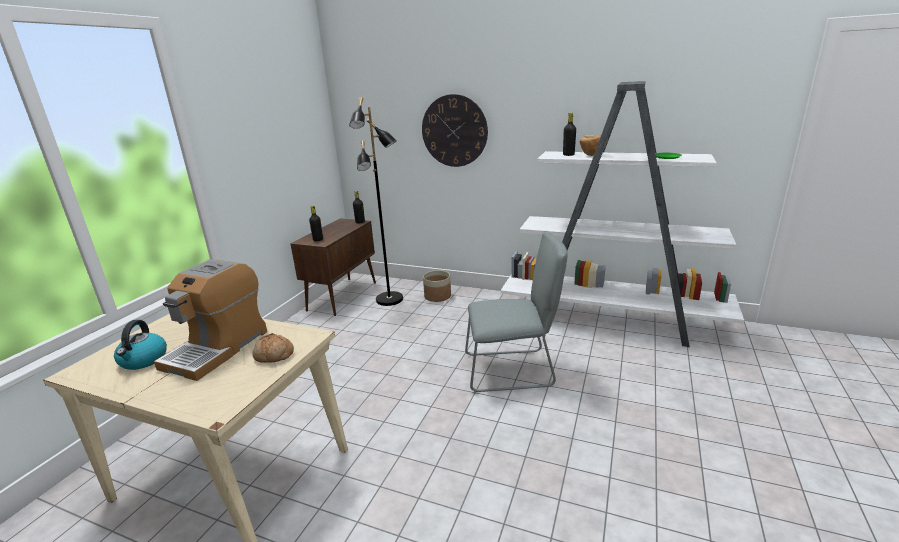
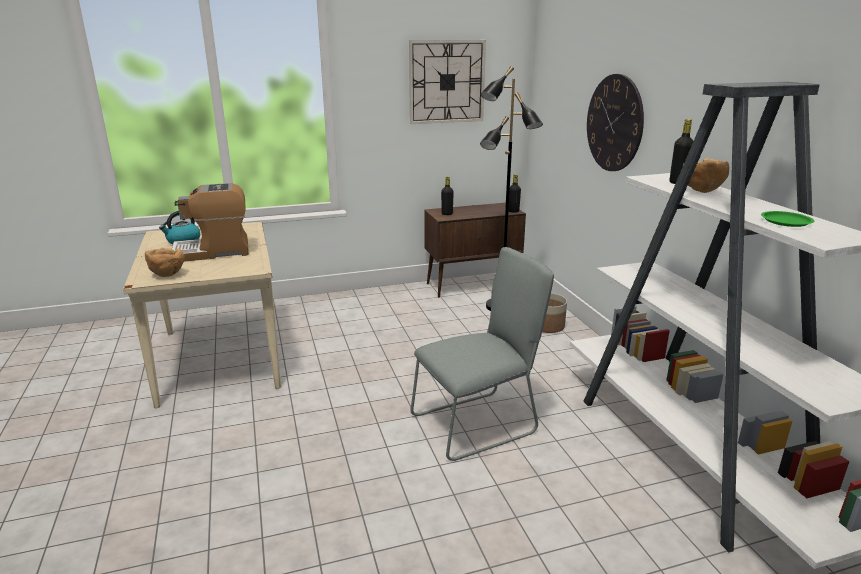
camera: 50 degrees right, 0 degrees up
bread [253,333,294,363] -> none
grey chair [465,232,568,392] -> grey chair turned 75 degrees counterclockwise [411,247,554,461]
none -> brown bowl [145,248,185,277]
none -> wall clock [409,40,486,124]

